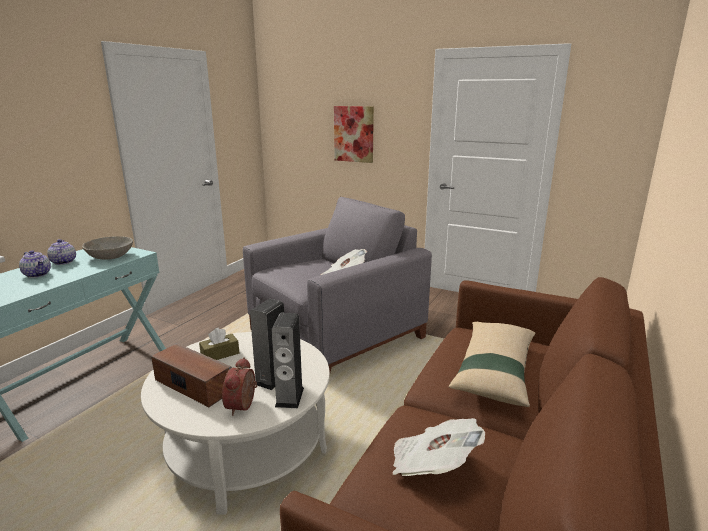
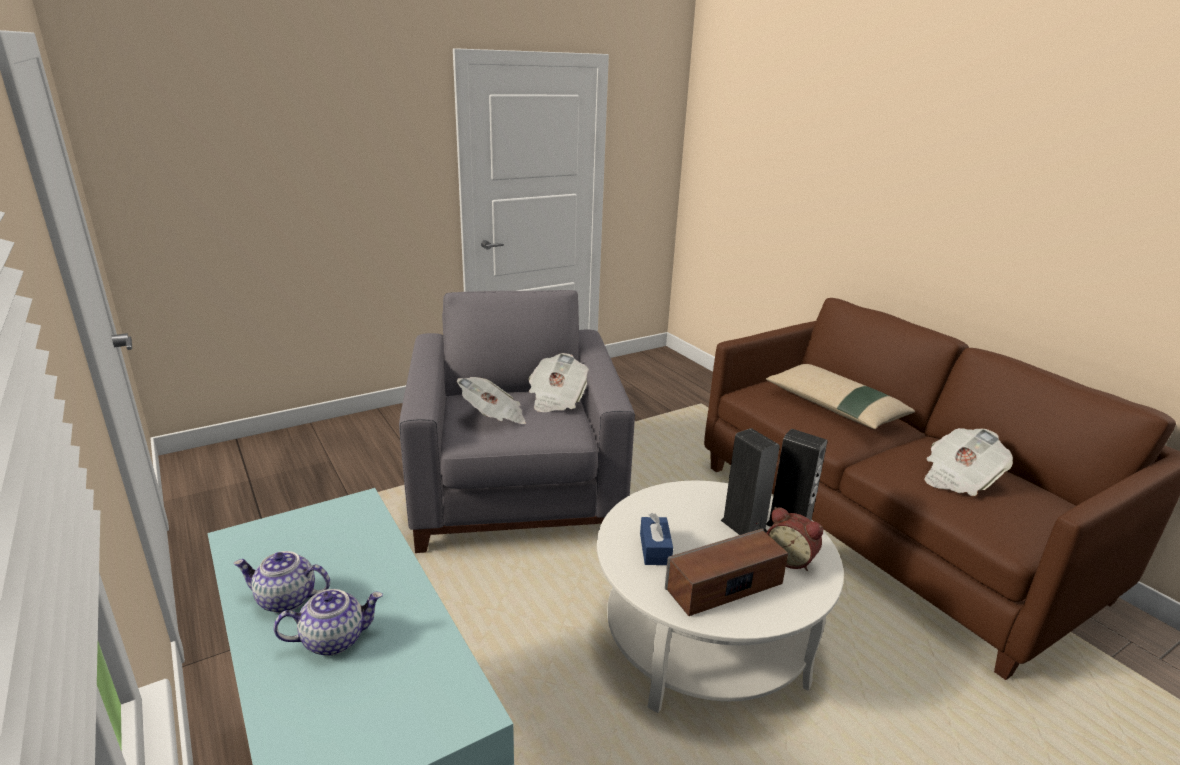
camera: 60 degrees left, 5 degrees up
grey bowl [82,236,133,260] -> none
brown tissue box [199,328,239,360] -> blue tissue box [640,513,673,565]
picture [334,106,374,163] -> none
none -> newspaper [457,377,526,424]

